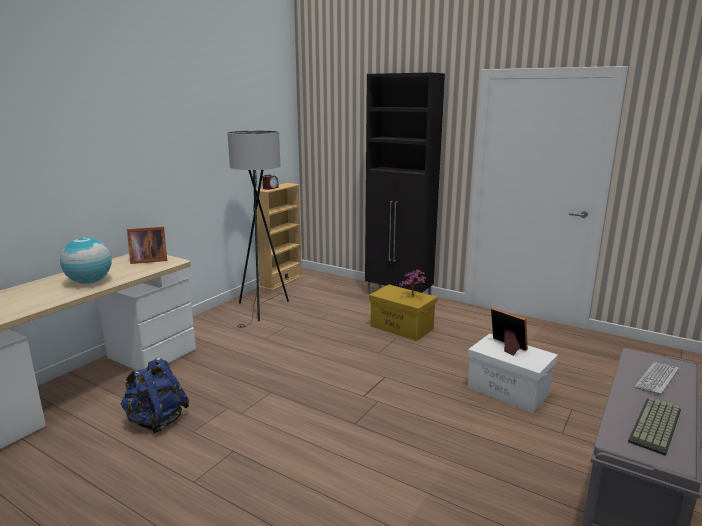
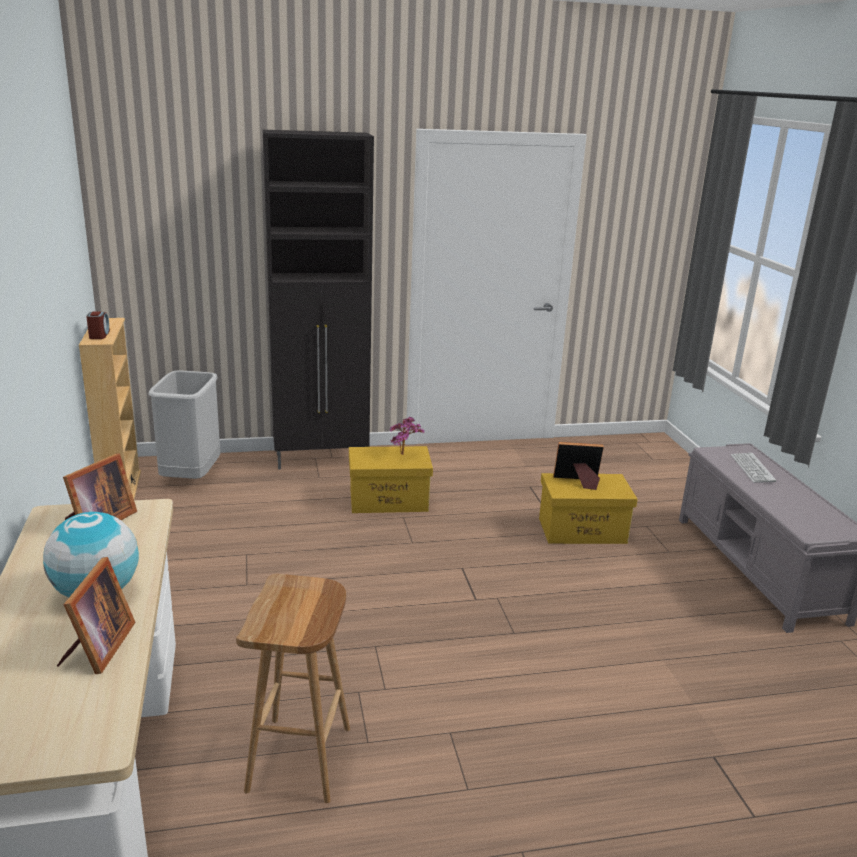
camera: 45 degrees left, 5 degrees up
blue backpack [121,357,189,434] -> brown stool [236,574,350,803]
grey floor lamp [227,131,289,328] -> none
white storage box [468,334,558,413] -> yellow storage box [539,473,638,544]
keyboard [628,397,681,456] -> none
none -> picture frame [57,557,135,674]
none -> grey trash can [149,370,220,479]

